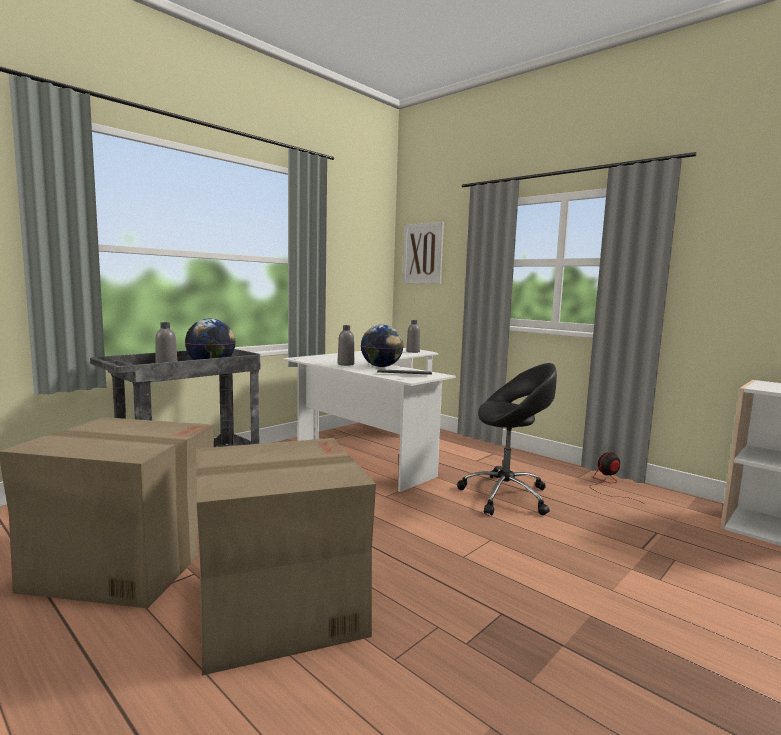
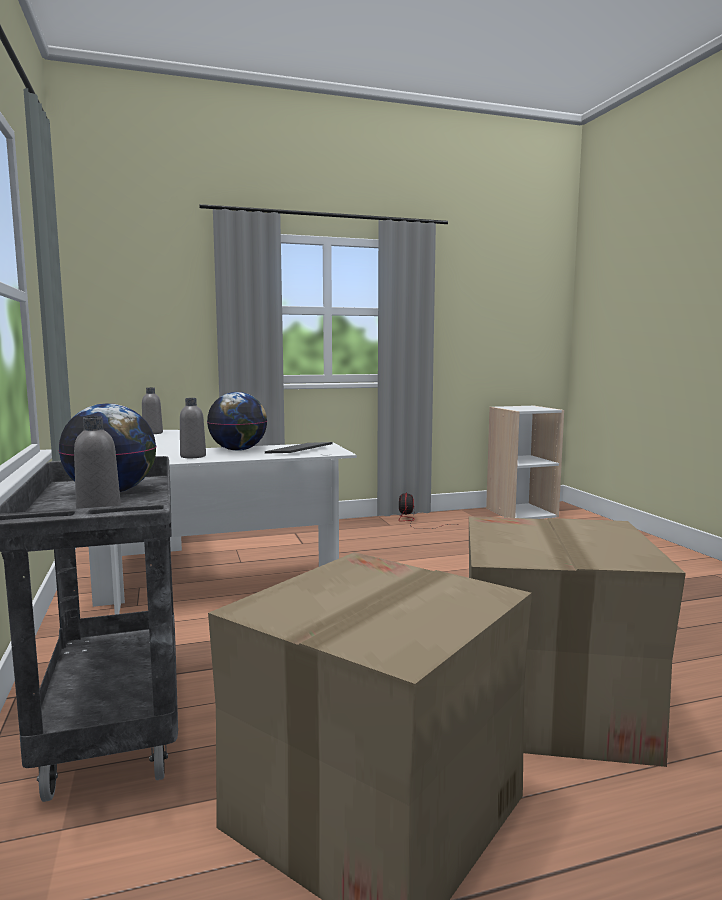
camera: 60 degrees left, 0 degrees up
picture [403,222,444,284] -> none
black office chair [457,363,557,515] -> none

